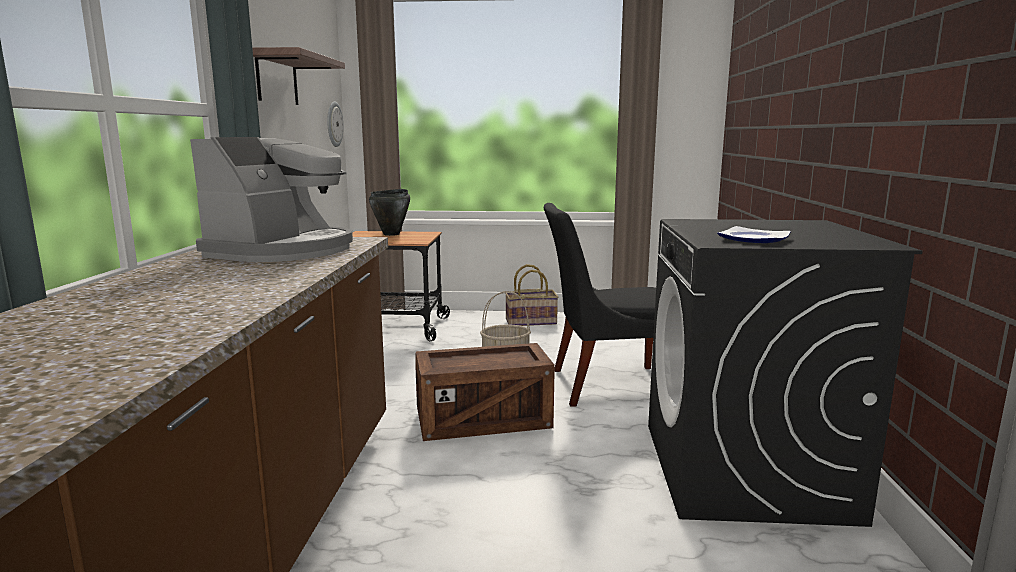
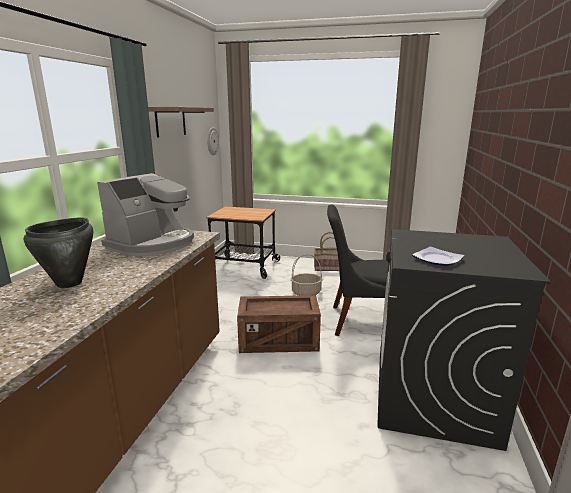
camera: 10 degrees right, 5 degrees up
black cooking pot [369,189,410,236] -> black cooking pot moved to [24,217,93,288]

